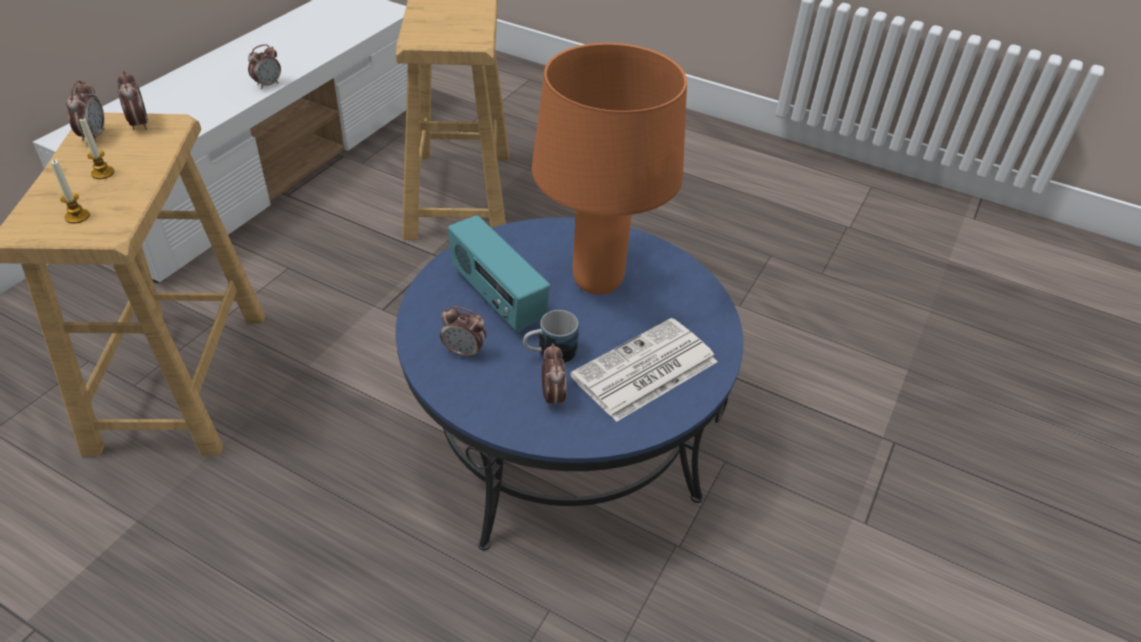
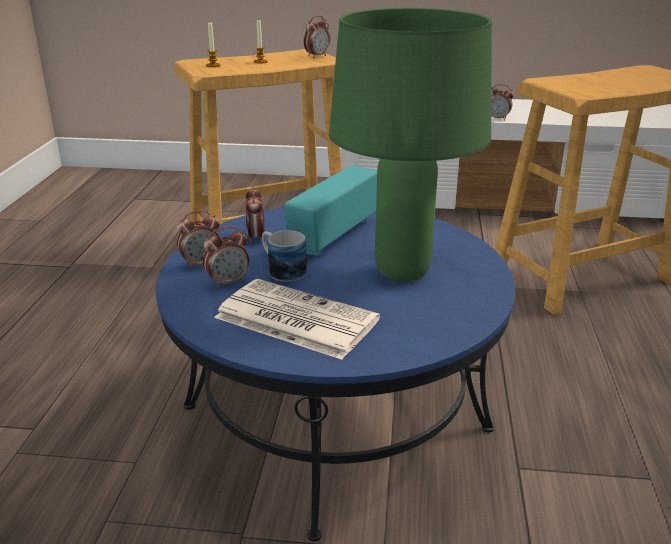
camera: 70 degrees right, 15 degrees down
alarm clock [66,80,105,143] -> alarm clock moved to [177,210,220,269]
orange table lamp [532,43,687,295] -> green table lamp [329,8,492,282]

